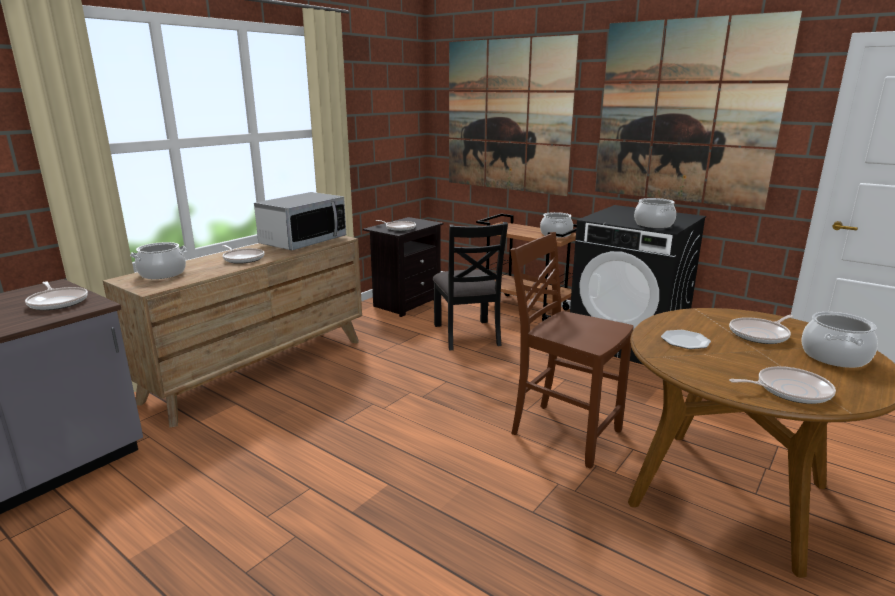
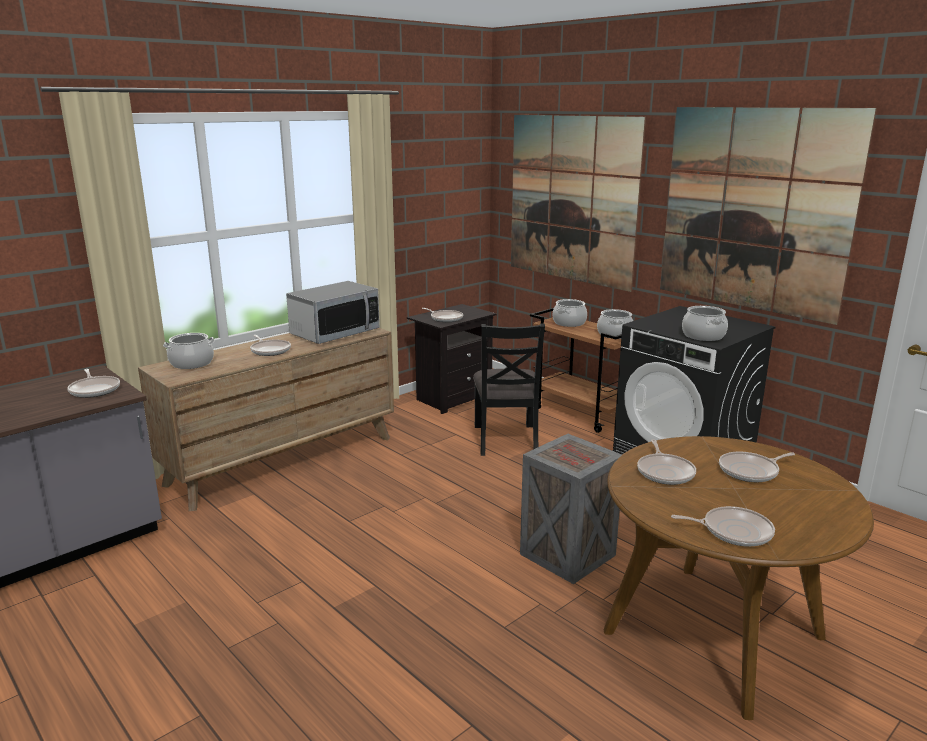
camera: 10 degrees right, 0 degrees up
brown chair [510,232,634,469] -> crate [520,434,622,584]
plate [661,330,711,349] -> frying pan [637,439,696,485]
cooking pot [801,312,878,368] -> cooking pot moved to [553,299,587,327]

